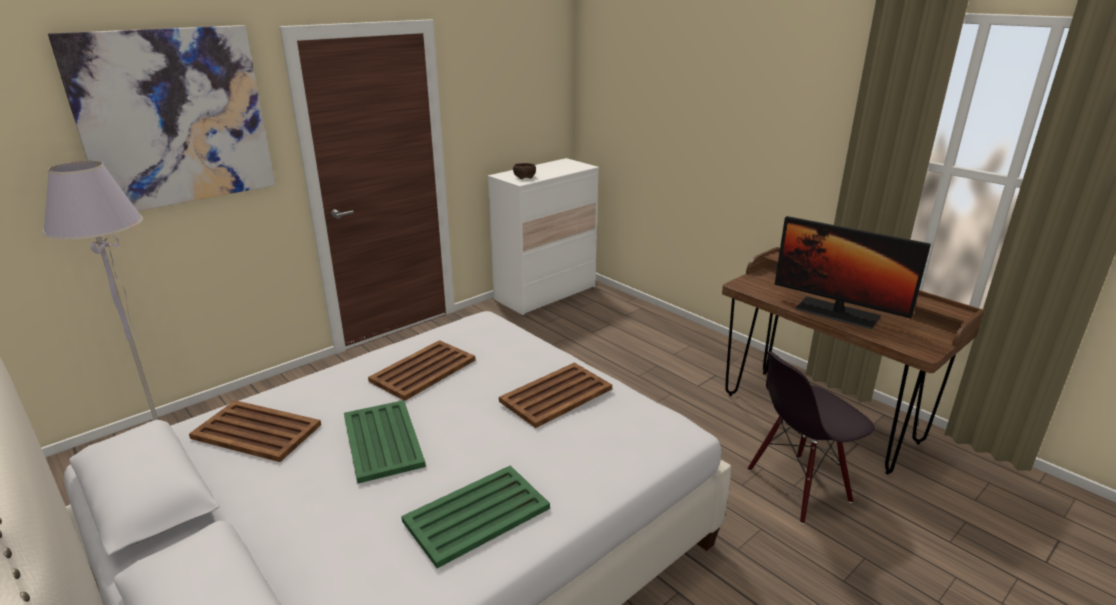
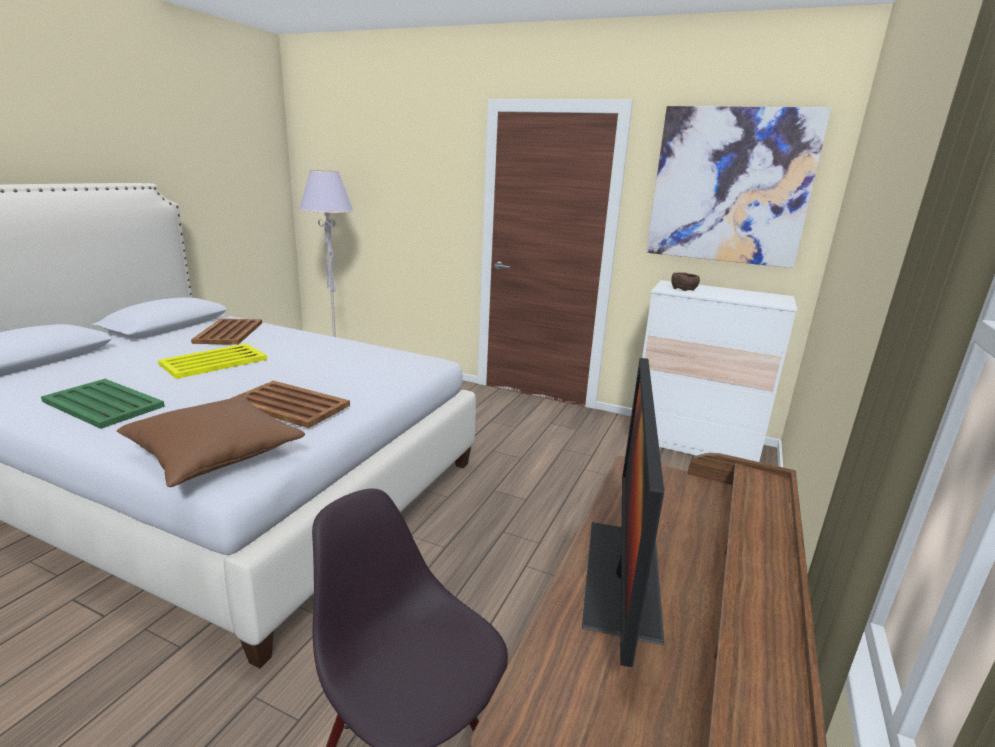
camera: 65 degrees right, 5 degrees down
picture [48,25,275,211] -> picture moved to [646,106,831,268]
green tray [344,400,426,484] -> yellow tray [158,343,267,379]
brown tray [368,340,476,401] -> none
none -> brown pillow [117,397,305,487]

